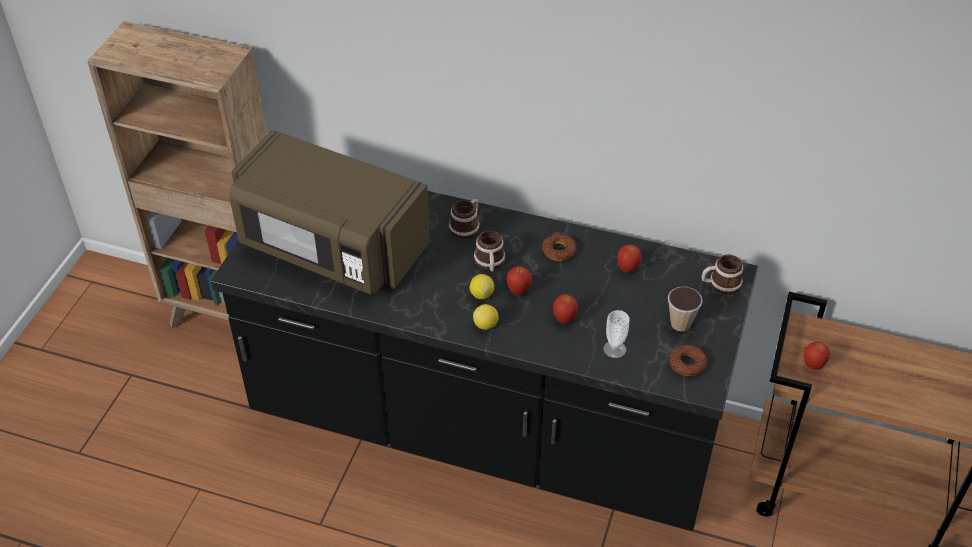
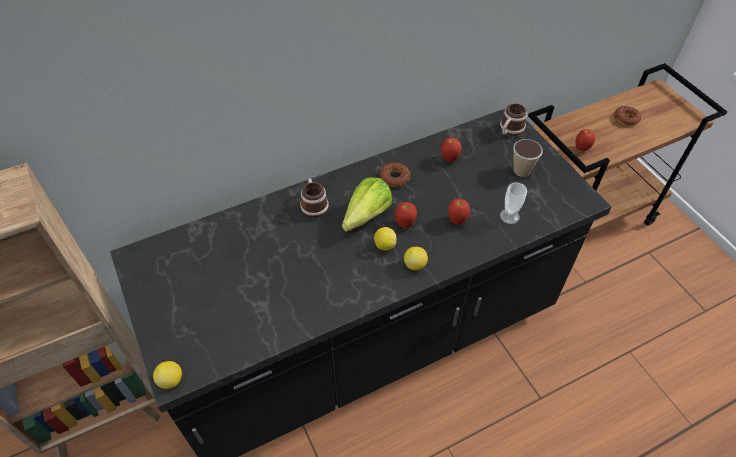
camera: 45 degrees left, 5 degrees up
brown microwave [229,130,430,294] -> none
mug [474,231,505,272] -> lettuce [342,178,392,232]
donut [669,345,707,376] -> donut moved to [614,106,641,126]
none -> lemon [153,361,182,389]

